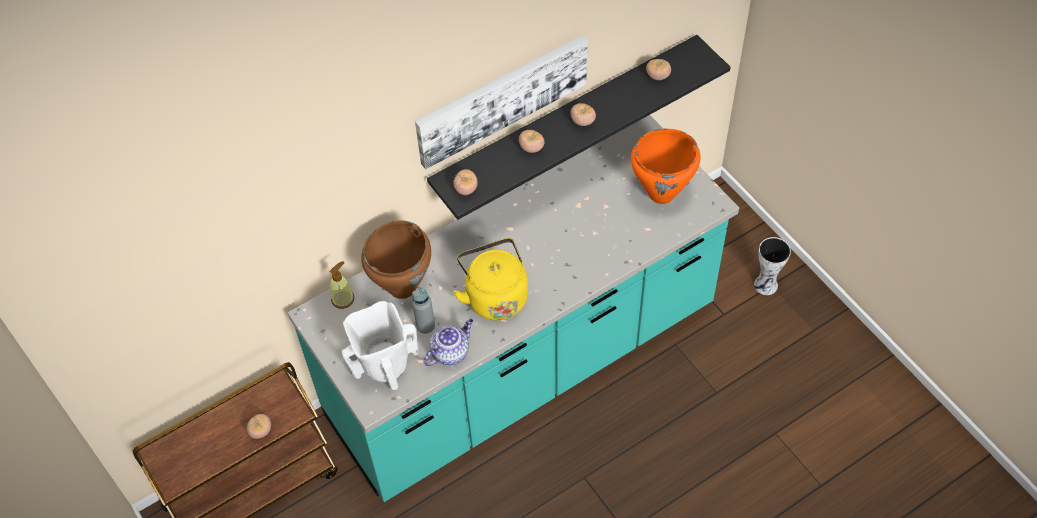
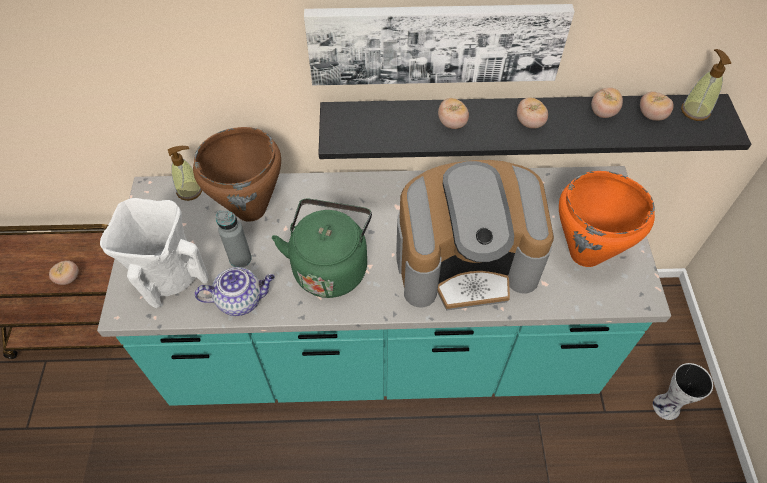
camera: 30 degrees right, 0 degrees up
tomato [453,169,478,195] -> tomato moved to [591,87,623,118]
yellow kettle [453,238,528,320] -> green kettle [272,199,372,298]
none -> coffee machine [396,160,554,310]
none -> soap dispenser [681,49,731,121]

